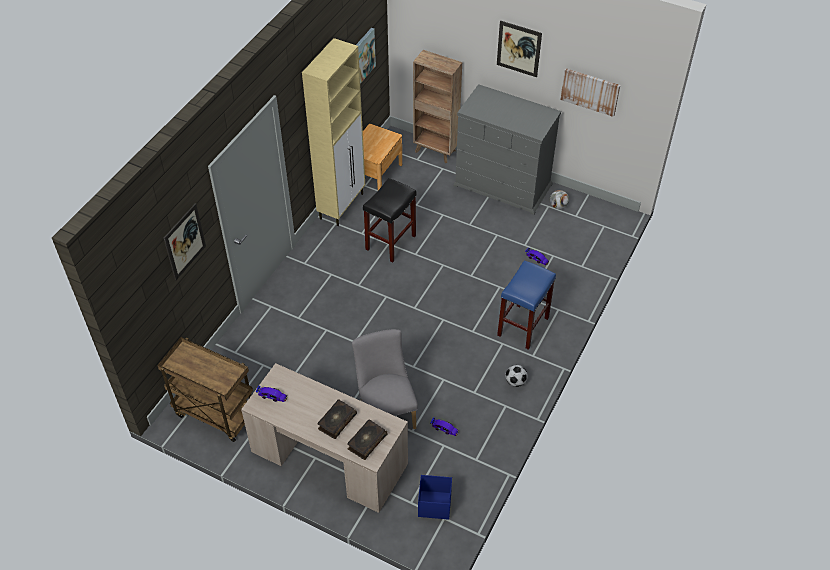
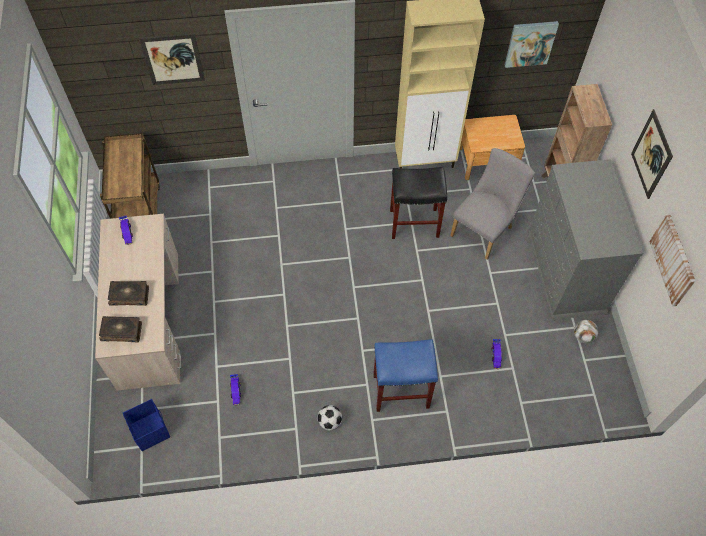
camera: 55 degrees right, 10 degrees up
grey chair [352,329,418,429] -> grey chair moved to [450,148,535,260]

